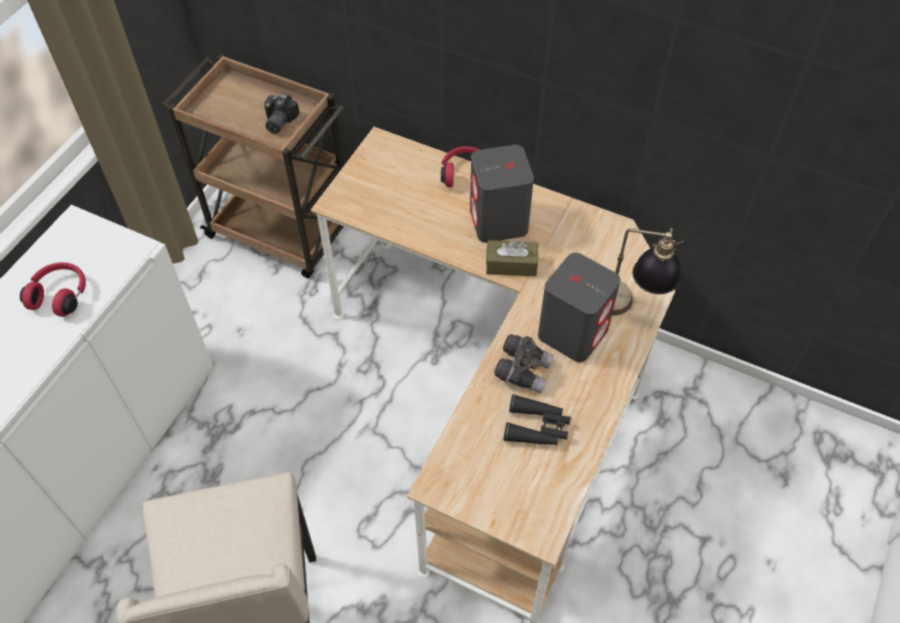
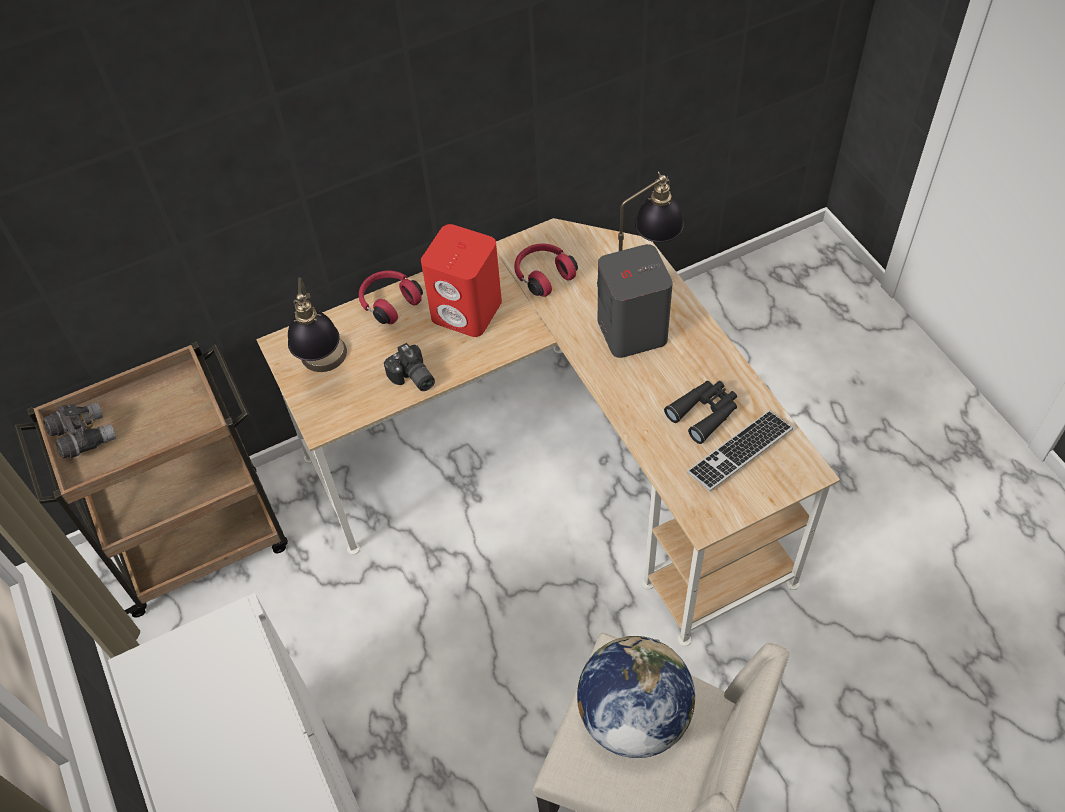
camera: 50 degrees left, 0 degrees up
red headphones [20,262,86,317] -> red headphones moved to [514,244,578,297]
camera [264,94,299,134] -> camera moved to [384,343,435,391]
grey speaker [470,145,534,243] -> red speaker [421,224,502,337]
brown tissue box [486,239,538,276] -> none
grey binoculars [494,334,554,393] -> grey binoculars moved to [43,403,116,459]
none -> table lamp [288,277,347,372]
none -> globe [577,636,695,758]
none -> keyboard [687,410,793,491]

